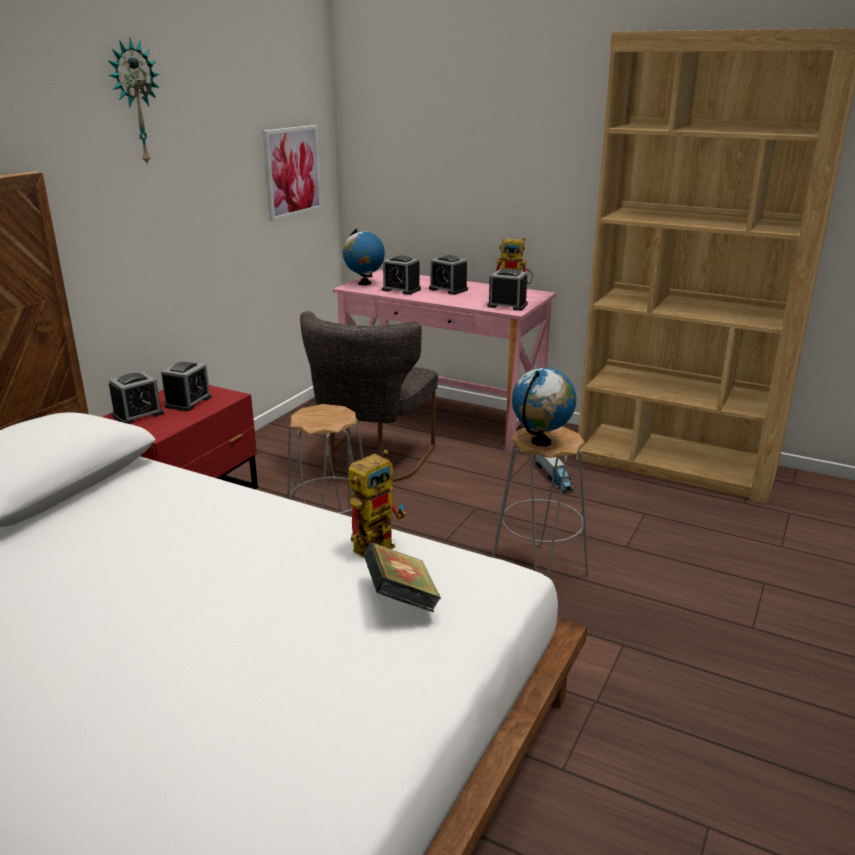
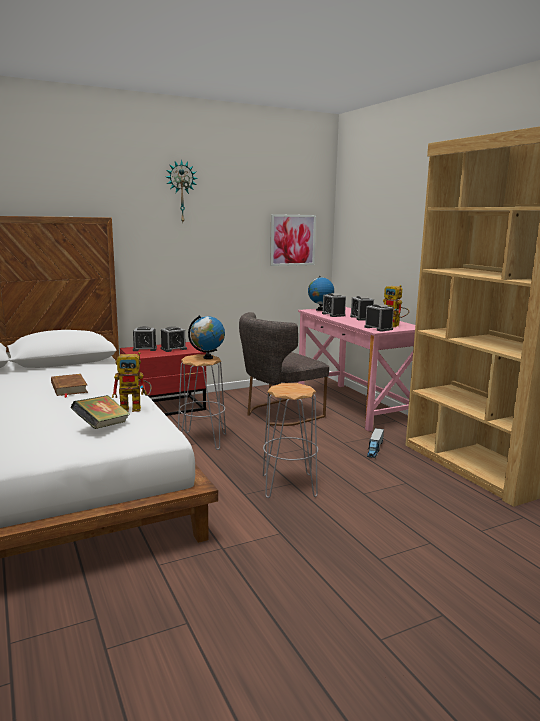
camera: 35 degrees right, 10 degrees down
globe [512,368,576,446] -> globe moved to [188,315,225,359]
none -> brown book [51,374,88,398]

